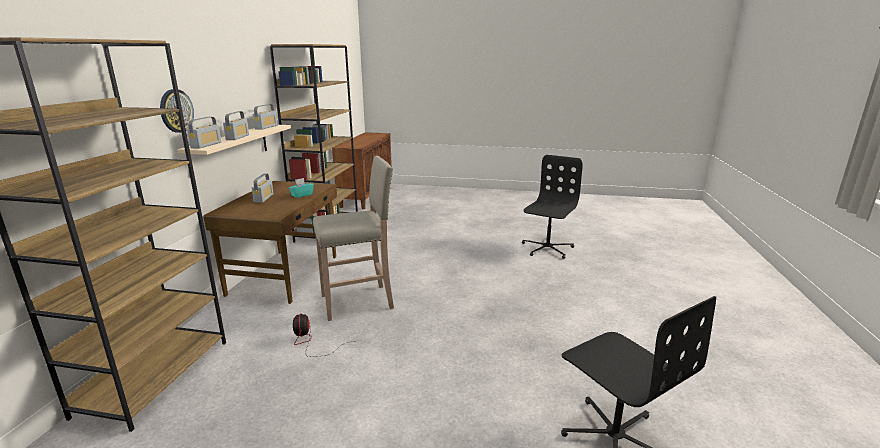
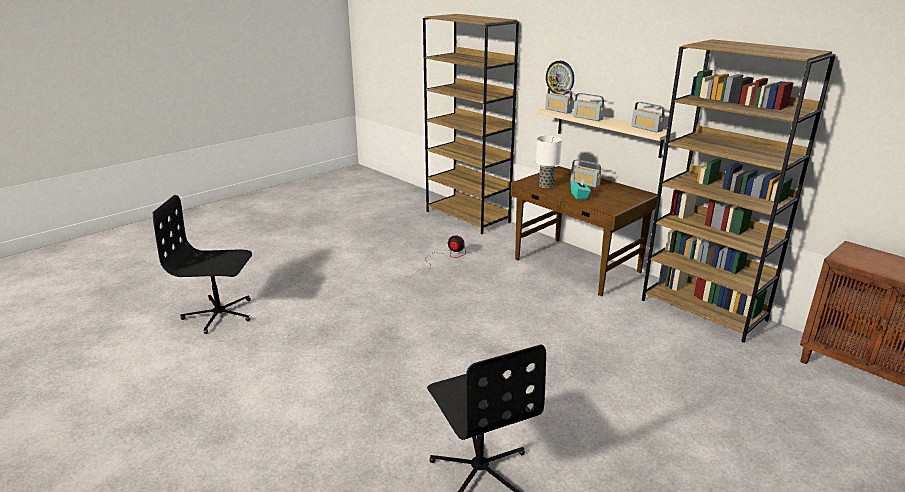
camera: 125 degrees right, 5 degrees up
beige stool [313,155,394,321] -> none
none -> table lamp [536,136,562,188]

